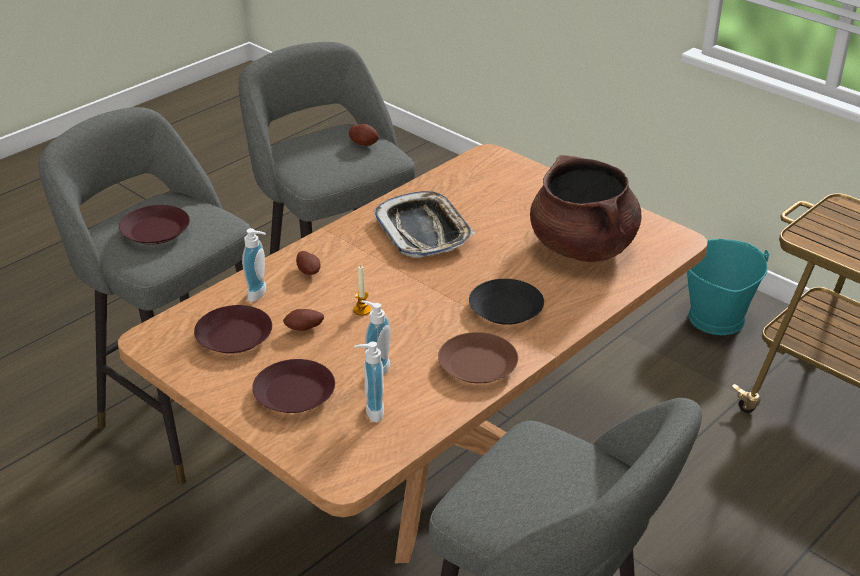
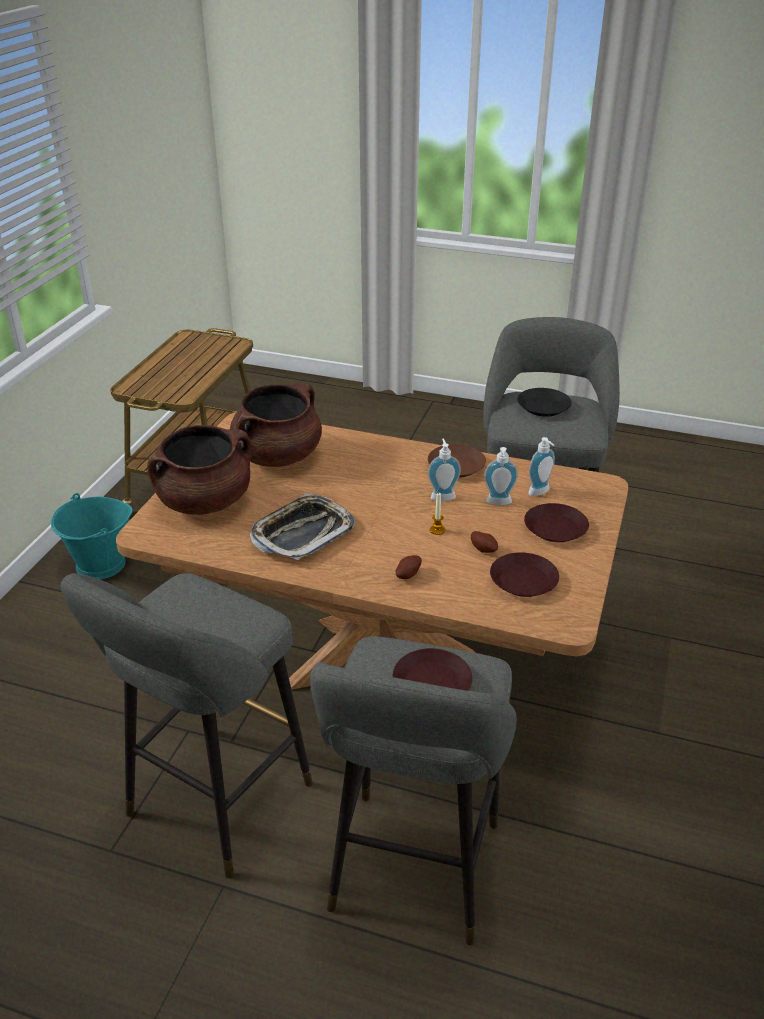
camera: 115 degrees left, 0 degrees up
soap dispenser [242,228,266,302] -> soap dispenser moved to [428,438,461,501]
potato [349,124,379,146] -> none
black plate [469,279,544,325] -> black plate moved to [517,388,572,417]
none -> brown cooking pot [147,425,251,515]

